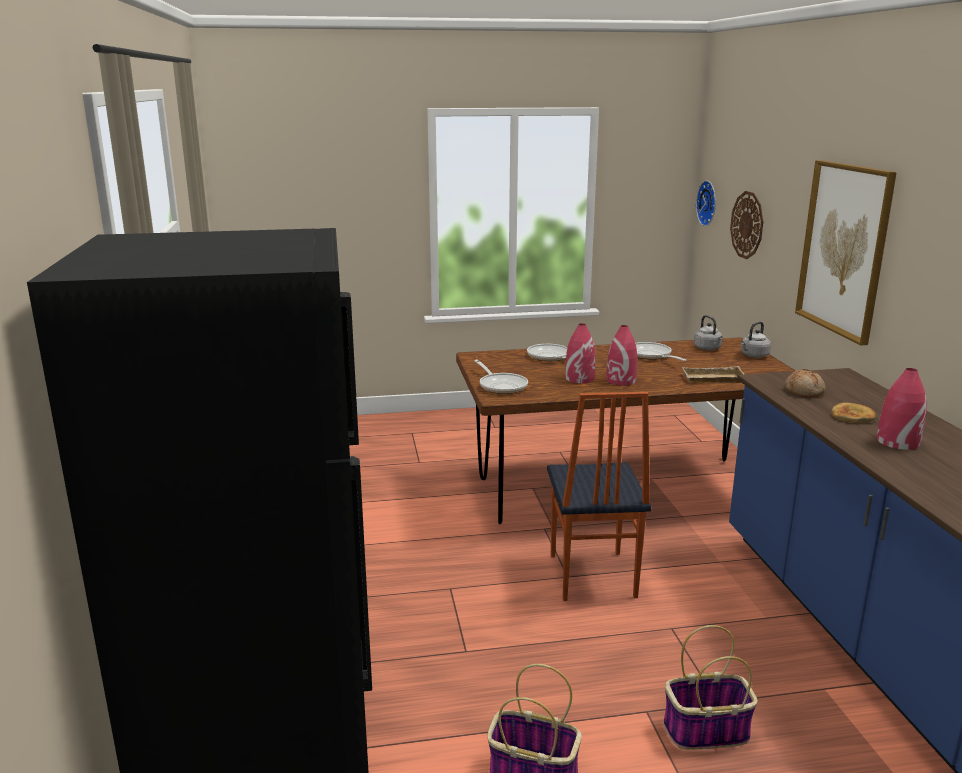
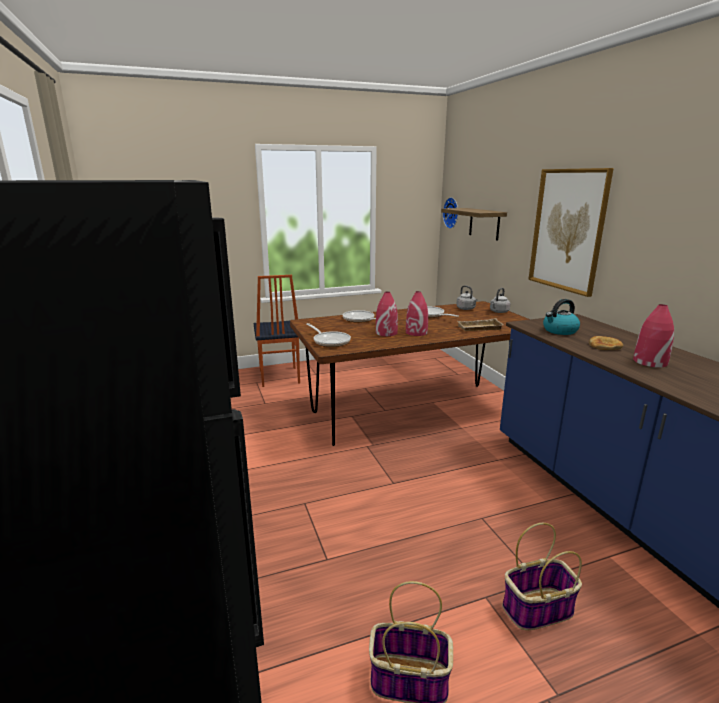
camera: 10 degrees left, 0 degrees up
chair [547,392,652,601] -> chair moved to [254,275,300,387]
wall clock [730,191,763,259] -> shelf [441,208,507,241]
bread [784,369,826,398] -> kettle [543,299,580,335]

